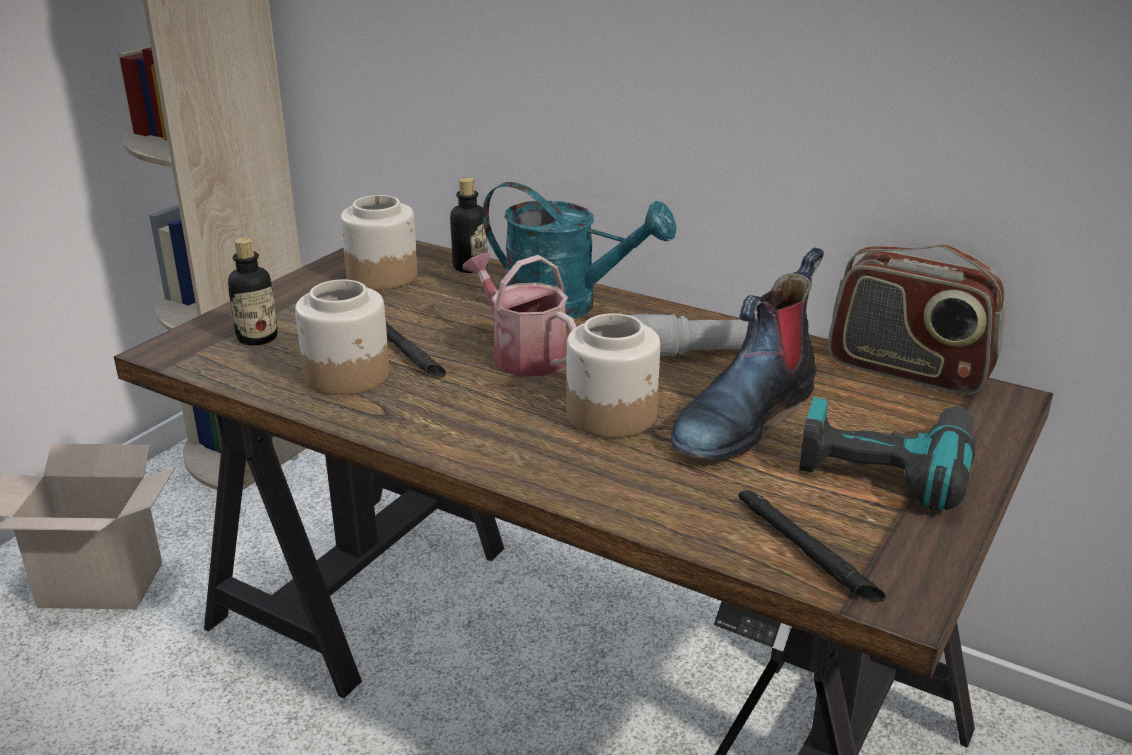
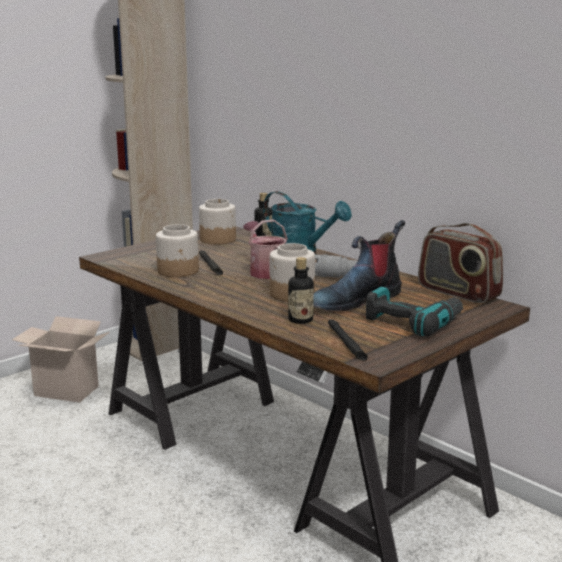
camera: 15 degrees right, 10 degrees down
bottle [228,237,278,345] -> bottle moved to [288,257,314,324]

